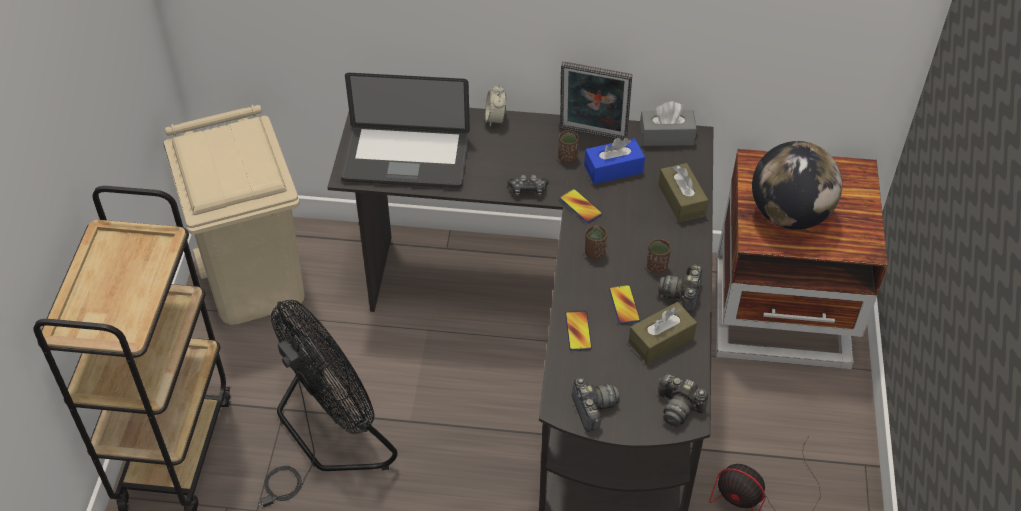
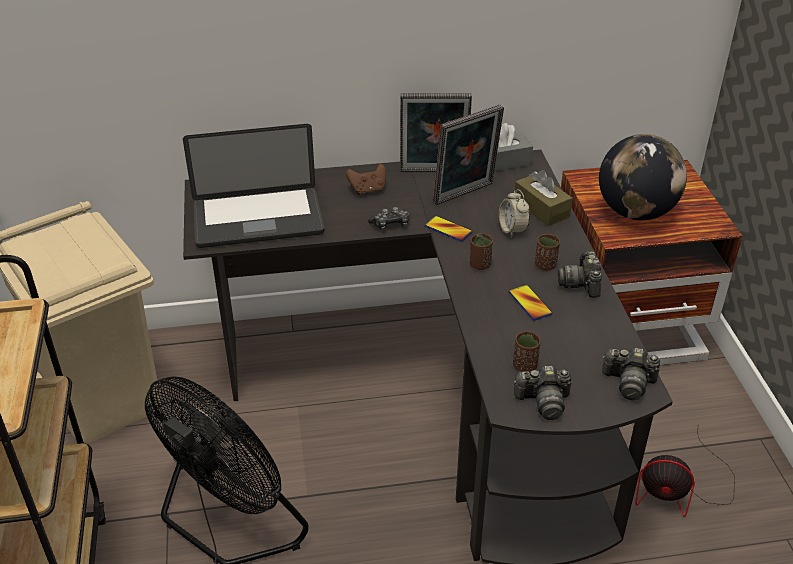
camera: 15 degrees left, 10 degrees down
alarm clock [485,85,506,126] -> alarm clock moved to [499,189,530,238]
brown cup [558,130,579,163] -> brown cup moved to [513,331,541,372]
phone [565,311,592,351] -> none
camera [572,378,620,432] -> camera turned 120 degrees clockwise [514,366,572,420]
blue tissue box [584,138,645,184] -> picture frame [433,105,504,205]
brown tissue box [628,302,697,364] -> none
none -> brown game controller [346,164,386,195]

